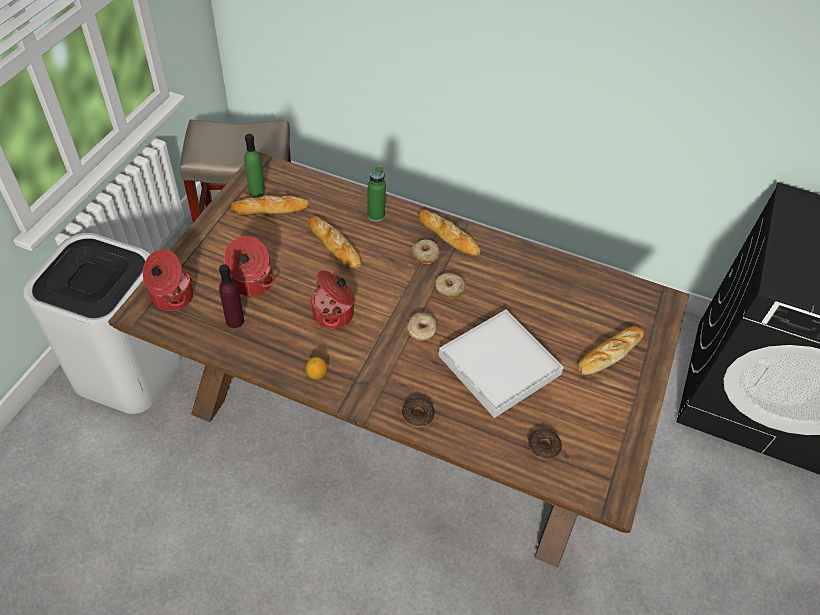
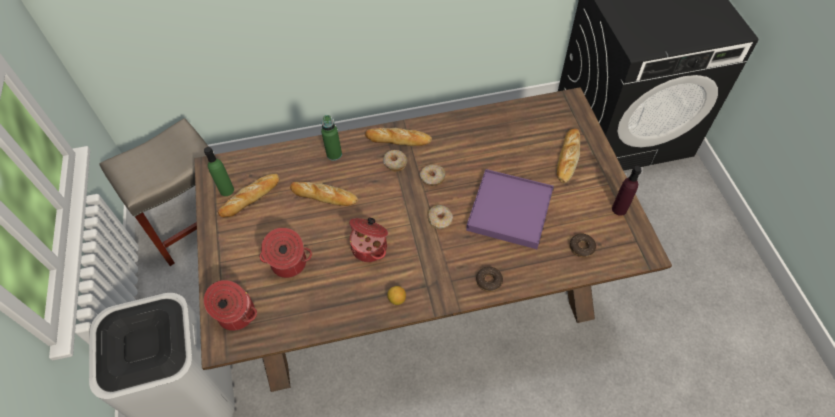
camera: 30 degrees left, 5 degrees up
purple bottle [219,264,244,328] -> purple bottle moved to [612,166,641,216]
white tray [438,310,564,418] -> purple tray [466,169,554,249]

